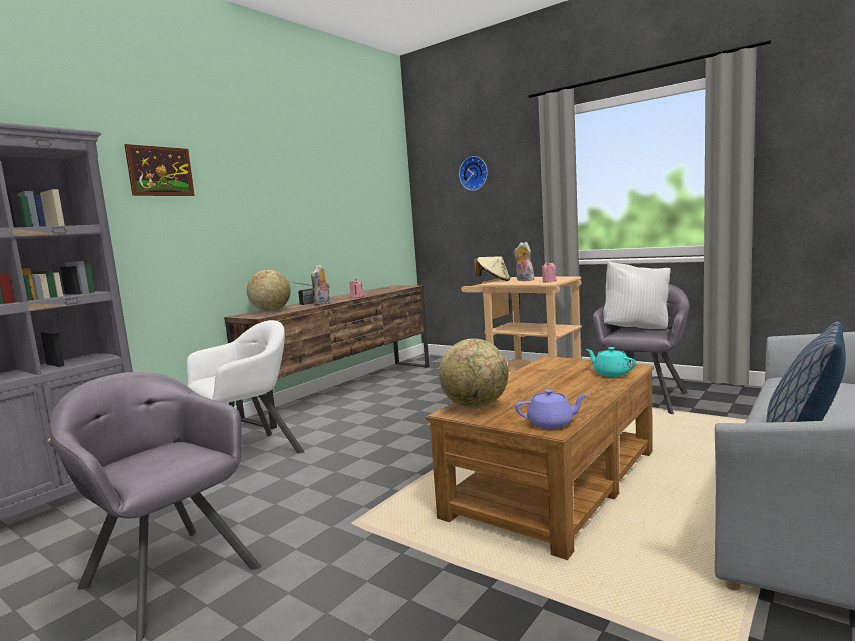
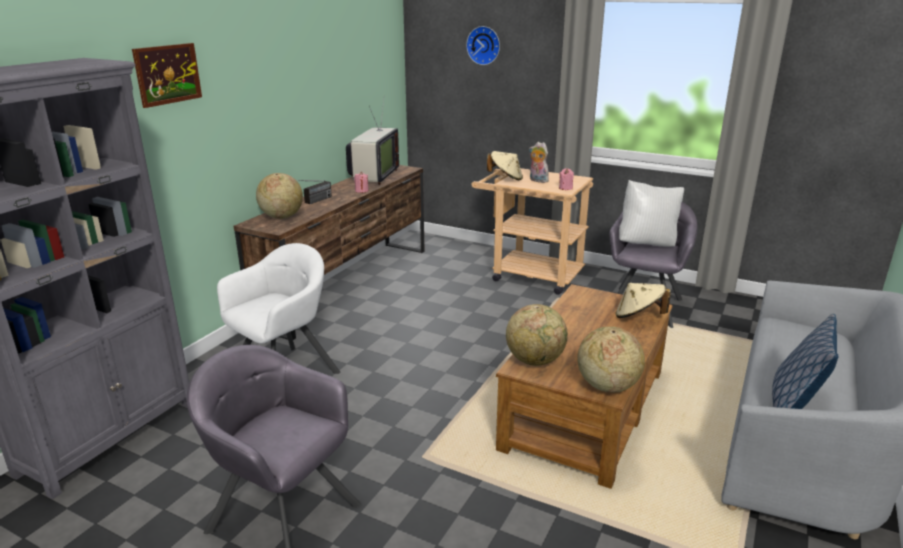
camera: 10 degrees left, 15 degrees up
plush toy [311,264,330,305] -> none
purple teapot [515,389,588,429] -> globe [577,327,645,393]
turquoise teapot [586,347,636,377] -> beige hat [616,283,671,318]
none -> television [346,95,399,185]

